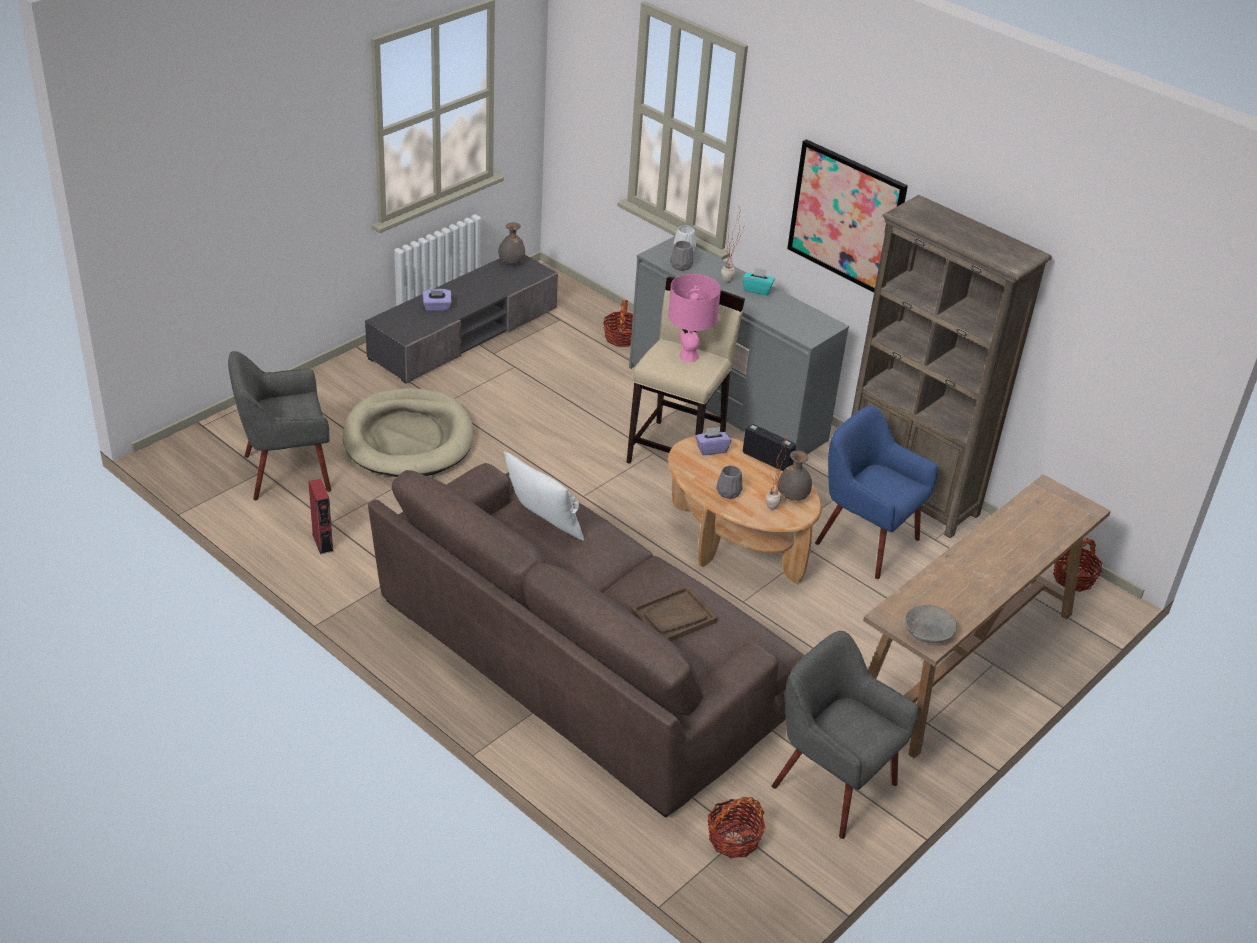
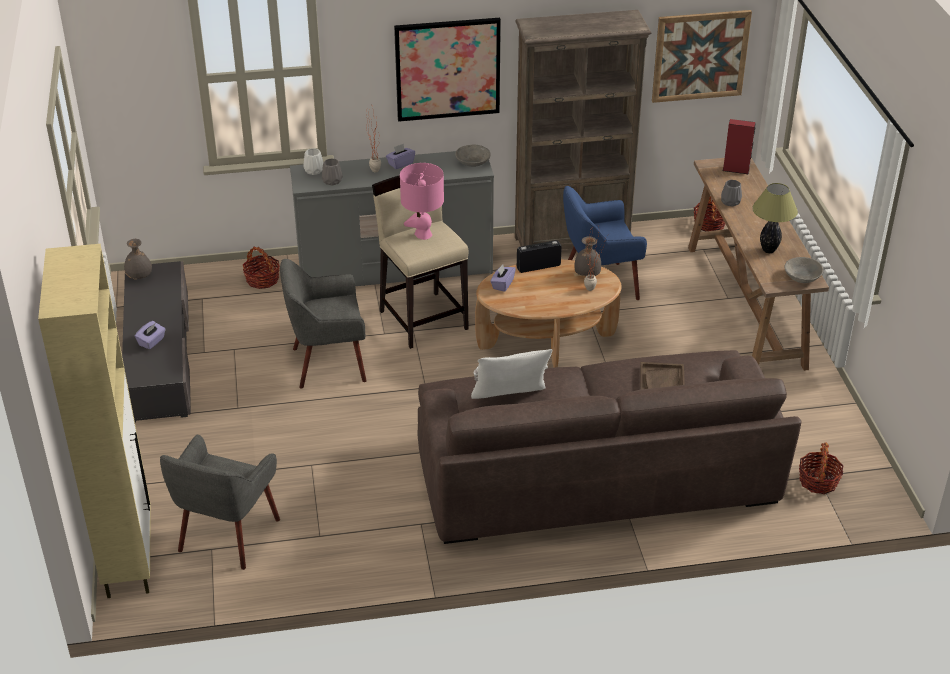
camera: 50 degrees left, 0 degrees up
red speaker [308,479,334,554] -> red speaker moved to [723,119,756,174]
beige dog bed [343,388,473,477] -> none
grey vase [716,465,743,499] -> grey vase moved to [721,180,742,207]
turquoise tissue box [742,267,775,296] -> purple tissue box [386,144,415,169]
grey armchair [772,631,919,839] -> grey armchair moved to [280,259,367,389]
none -> beige cabinet [38,244,151,598]
none -> grey bowl [455,144,490,167]
none -> picture [652,10,752,103]
none -> table lamp [752,183,798,253]

